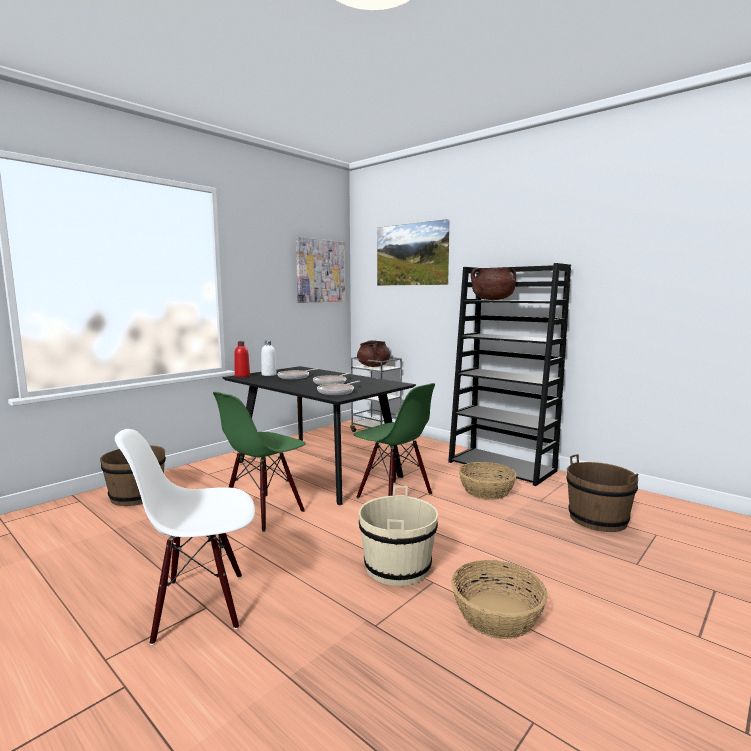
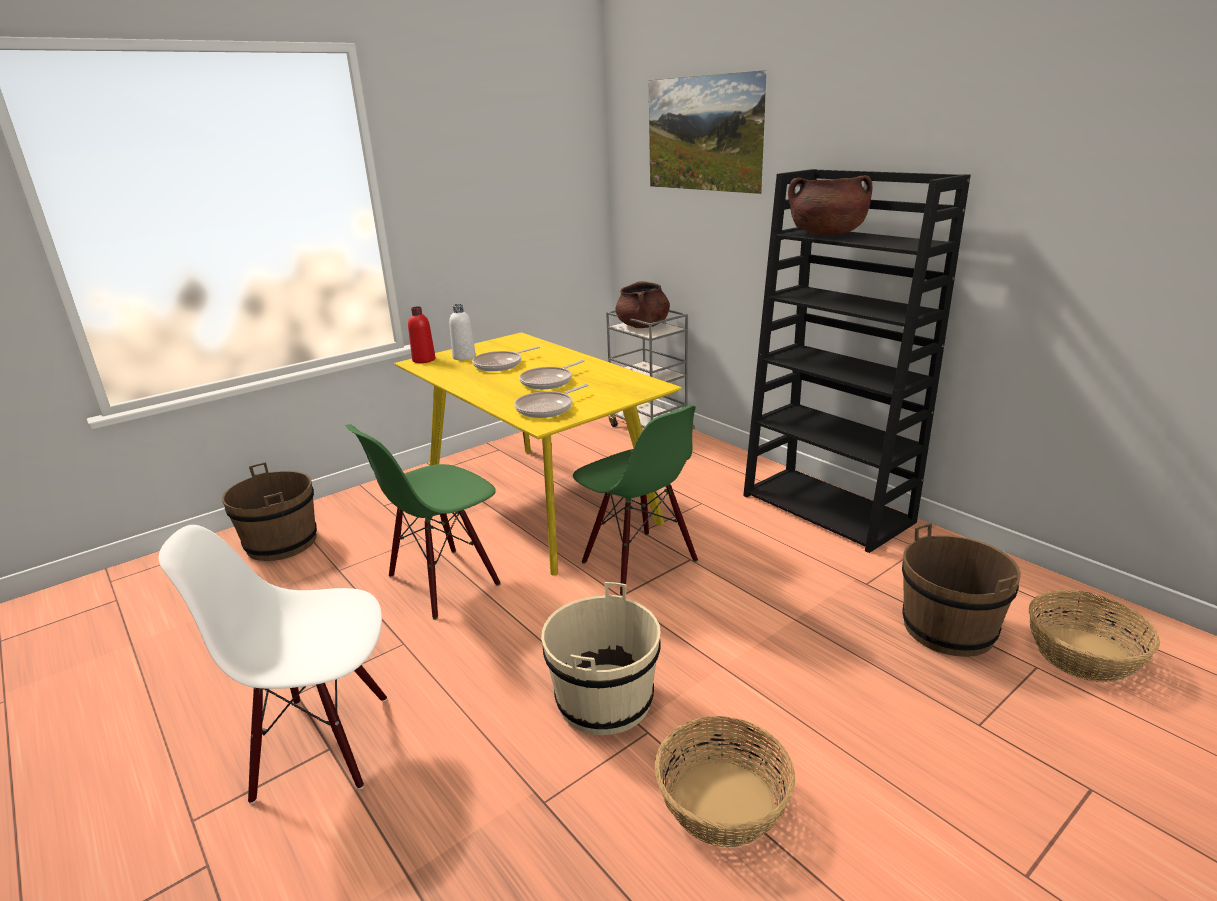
camera: 10 degrees right, 15 degrees up
black dining table [222,366,416,505] -> yellow dining table [394,332,682,576]
picture [296,237,345,303] -> none
basket [459,462,517,500] -> basket moved to [1029,590,1160,683]

